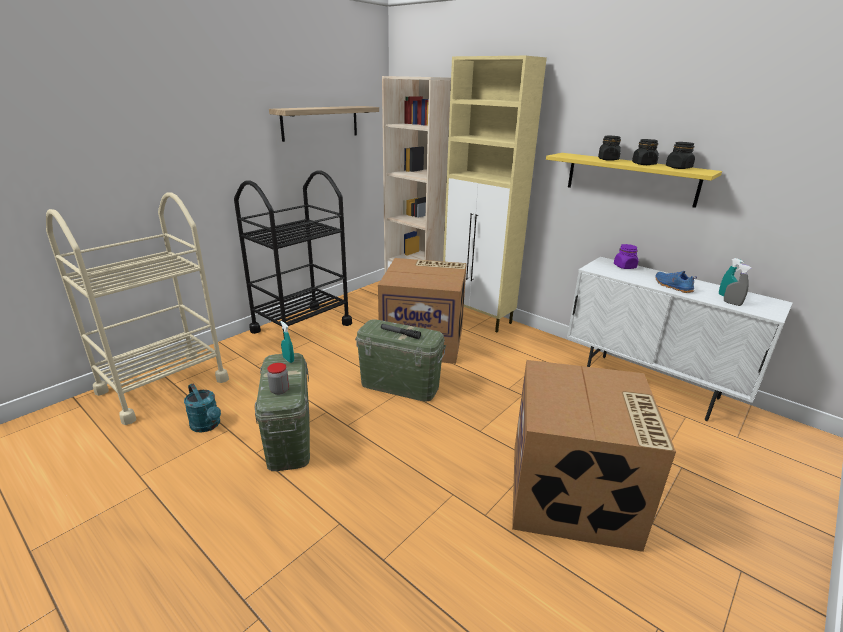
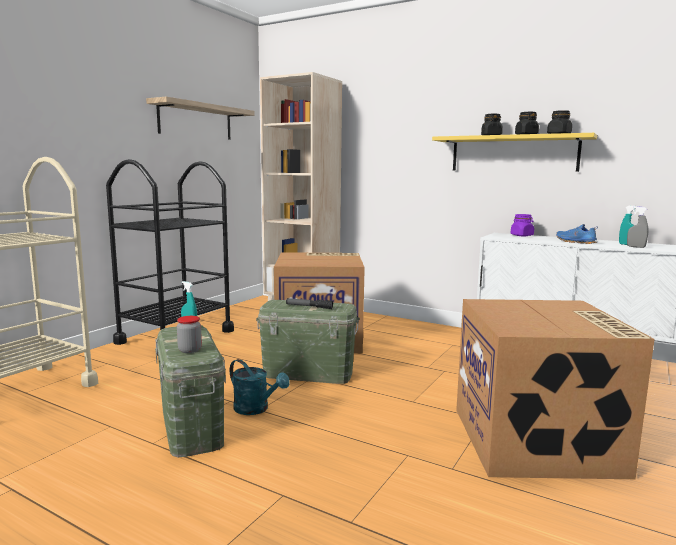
camera: 10 degrees left, 15 degrees down
turquoise watering can [184,384,221,432] -> turquoise watering can moved to [230,359,290,415]
beige cabinet [443,56,547,332] -> none

